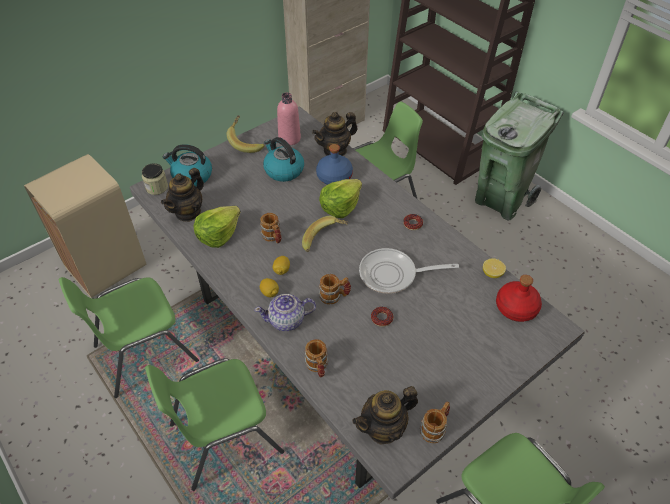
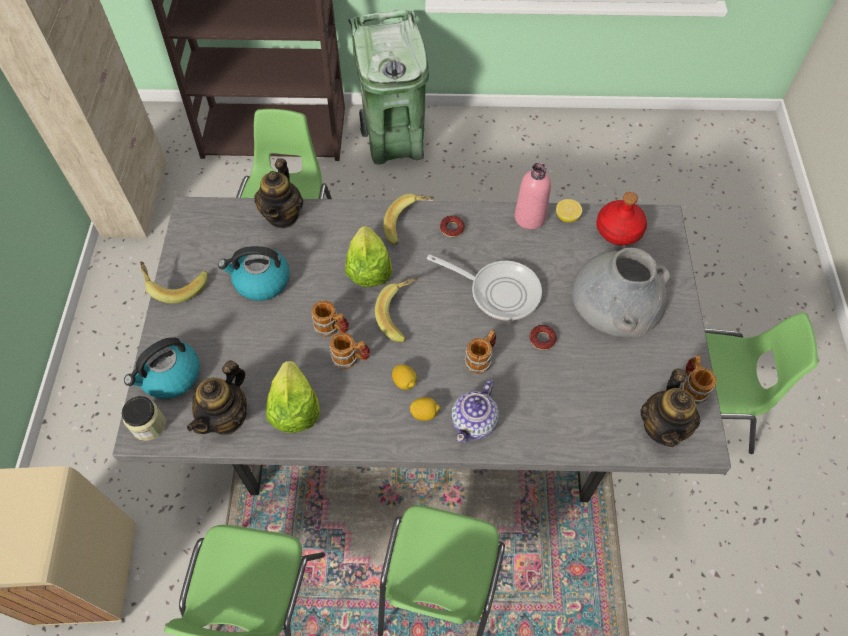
camera: 50 degrees left, 10 degrees up
teapot [161,168,204,222] -> teapot turned 45 degrees clockwise [187,360,247,435]
pink bottle [277,92,301,145] -> pink bottle moved to [514,163,551,230]
mug [305,339,328,377] -> mug moved to [311,301,349,337]
blue bottle [316,144,353,185] -> none
frying pan [359,248,459,294] -> frying pan turned 105 degrees counterclockwise [427,254,542,321]
none -> banana [383,194,434,245]
none -> grey vase [572,248,670,337]

